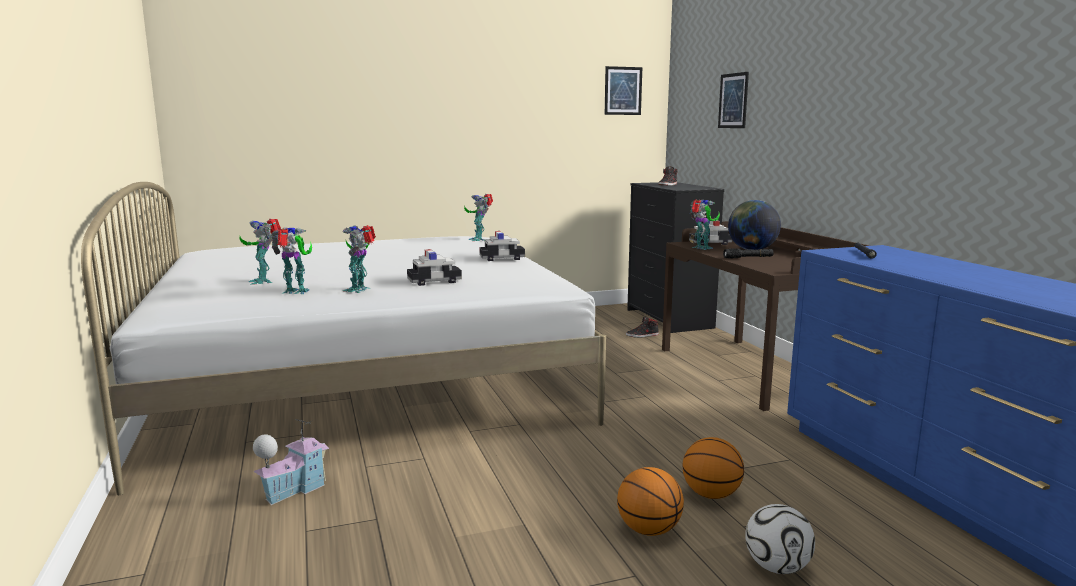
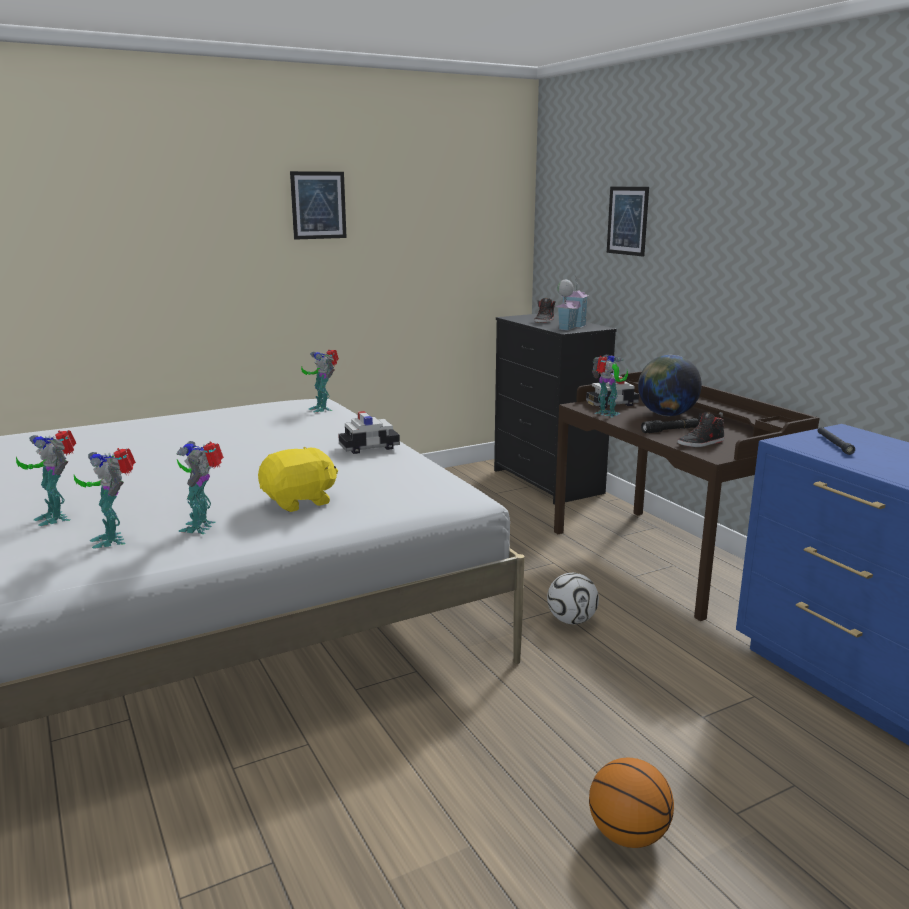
camera: 10 degrees left, 5 degrees up
toy house [253,419,330,505] -> toy house moved to [556,274,588,331]
toy robot [271,227,312,294] -> toy robot turned 120 degrees counterclockwise [74,448,136,549]
toy car [407,249,462,286] -> yellow plush toy [258,447,338,512]
picture [605,66,642,115] -> picture moved to [290,171,347,240]
black shoe [626,316,659,338] -> black shoe moved to [677,412,724,447]
basketball [683,437,744,499] -> none
football [745,504,815,574] -> football moved to [547,573,599,624]

